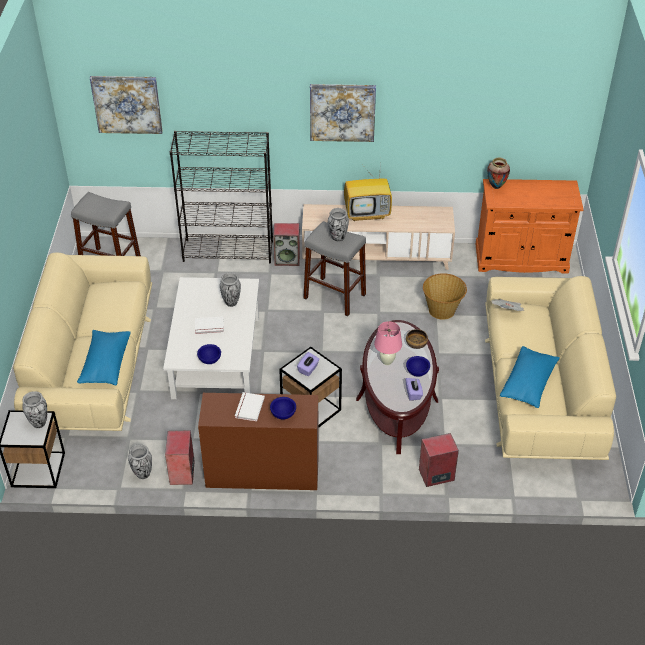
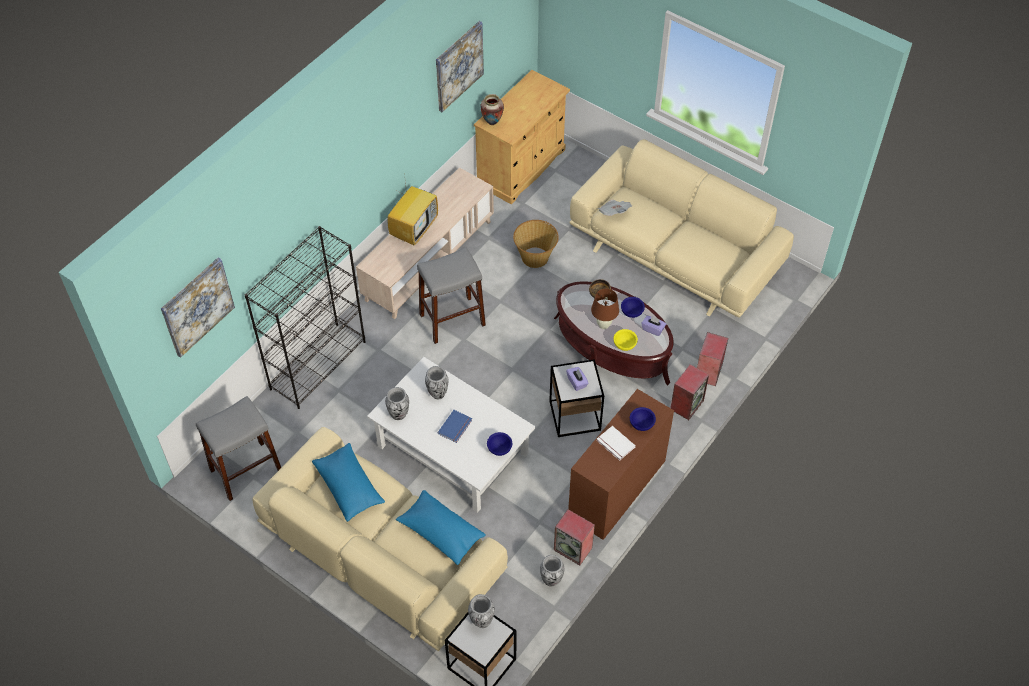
camera: 55 degrees left, 10 degrees up
white book [195,316,224,334] -> blue book [437,410,472,443]
speaker [273,223,300,266] -> speaker moved to [670,364,709,420]
picture [310,84,376,142] -> picture moved to [436,21,484,112]
vase [328,208,349,242] -> vase moved to [385,387,409,420]
pink table lamp [374,321,402,365] -> brown table lamp [591,289,619,329]
orange cabinet [475,179,584,273] -> beige cabinet [474,70,570,204]
blue pillow [500,346,559,408] -> blue pillow moved to [312,443,385,522]
none -> yellow bowl [613,329,638,351]

